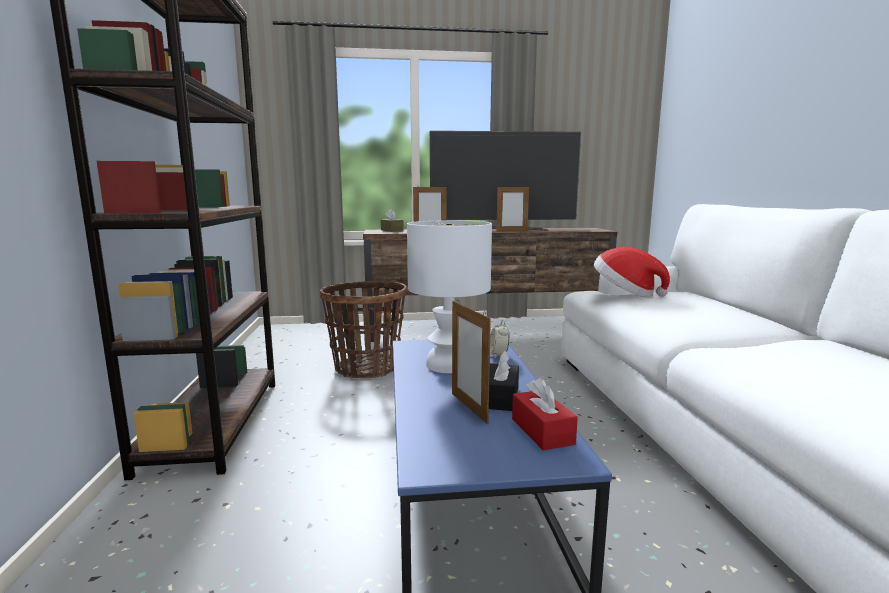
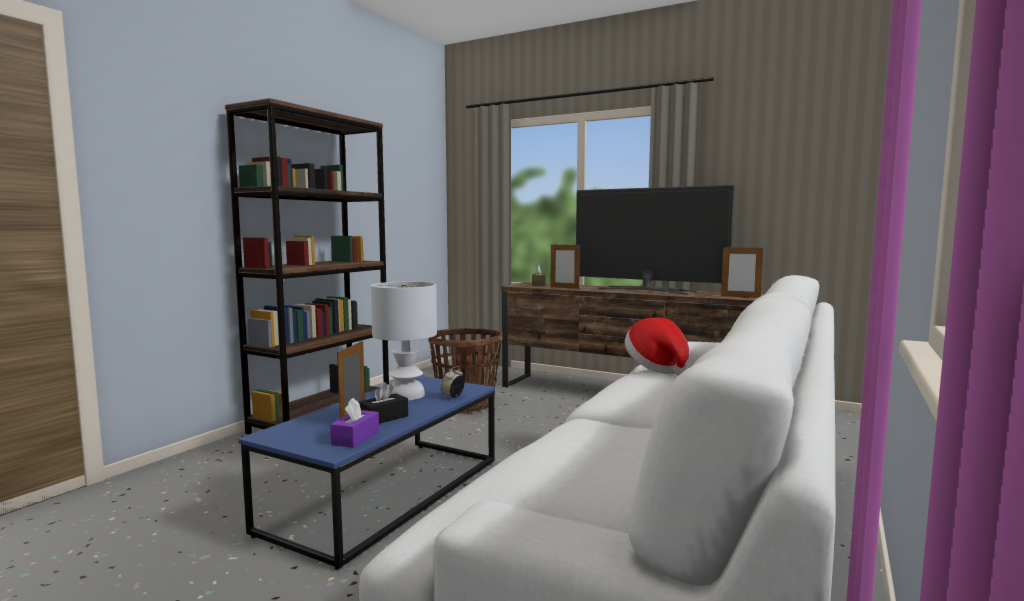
camera: 35 degrees right, 5 degrees down
picture frame [496,185,529,232] -> picture frame moved to [721,246,763,298]
red tissue box [512,377,578,450] -> purple tissue box [330,398,379,448]

